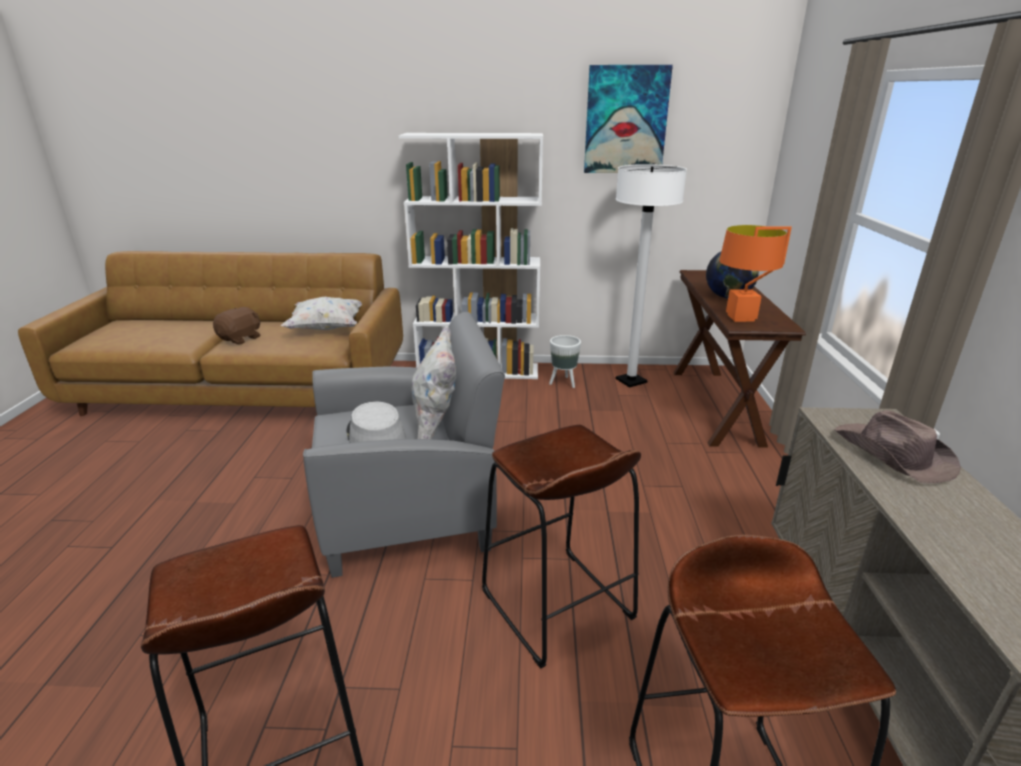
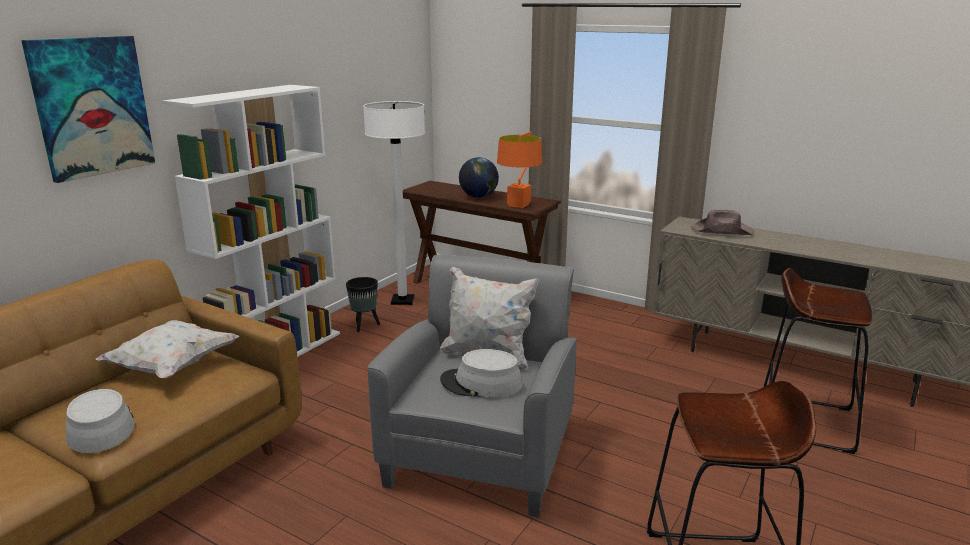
camera: 60 degrees left, 5 degrees down
brown plush toy [213,307,260,345] -> grey hat [66,389,135,453]
brown stool [482,425,641,669] -> none
white planter [549,335,581,388] -> black planter [346,277,380,332]
picture [584,65,673,173] -> picture moved to [21,36,155,183]

